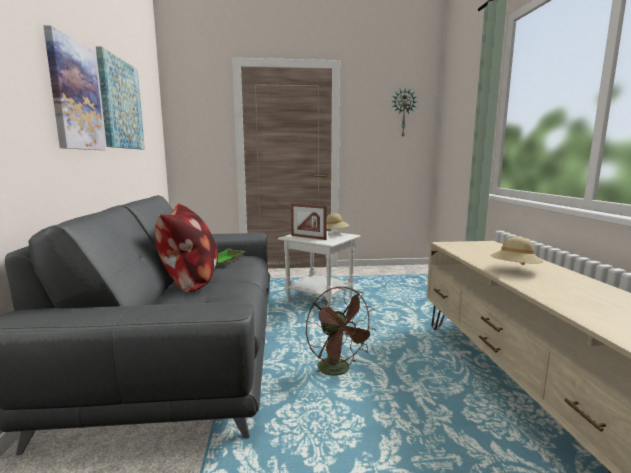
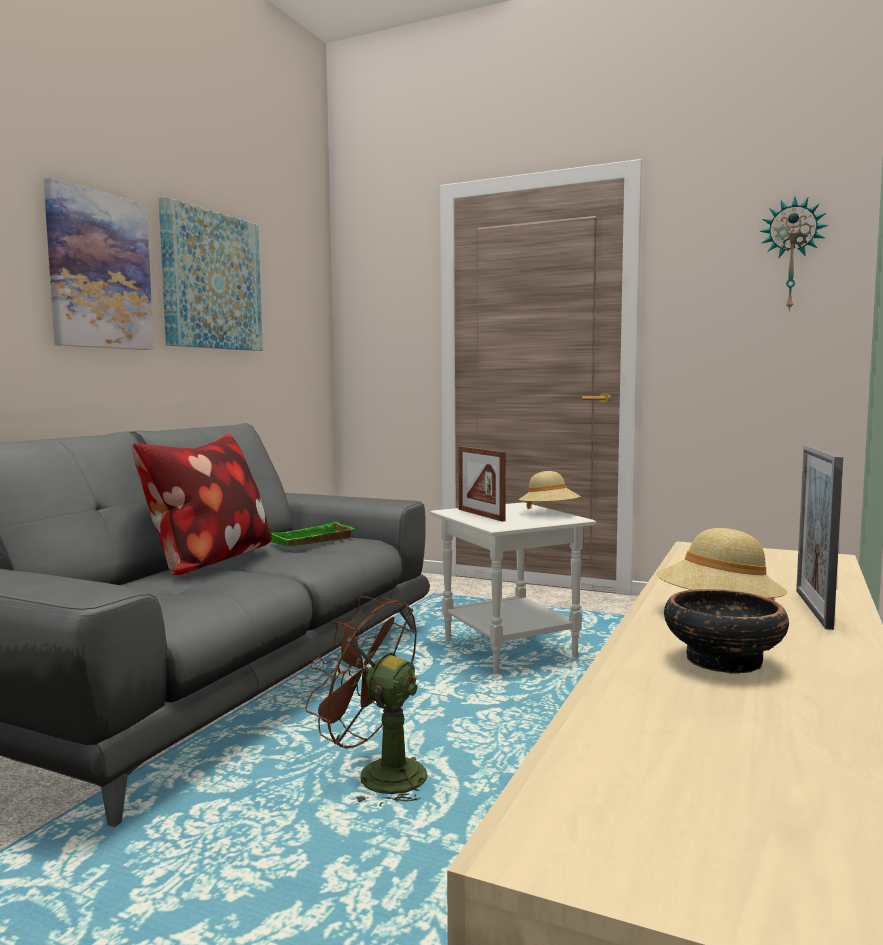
camera: 30 degrees right, 5 degrees down
brown fan [306,286,376,376] -> brown fan turned 120 degrees clockwise [305,596,427,807]
none -> bowl [664,589,789,674]
none -> picture frame [796,445,843,630]

